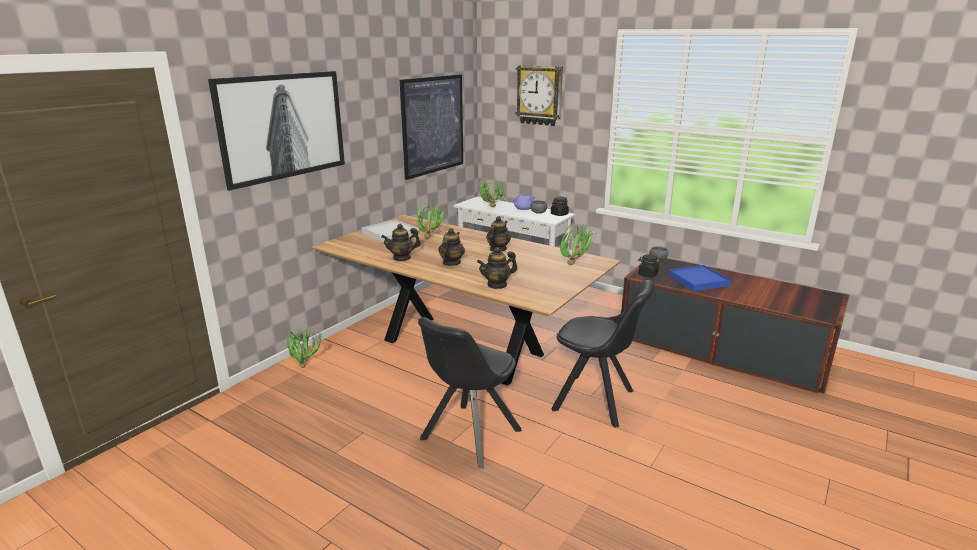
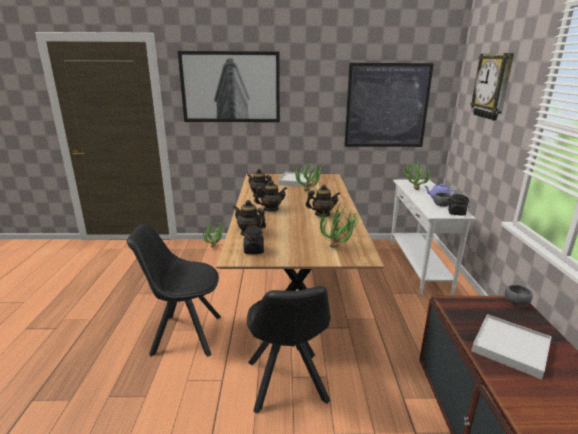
camera: 55 degrees right, 0 degrees up
black jar [638,255,660,277] -> black jar moved to [244,226,264,254]
blue tray [668,265,731,291] -> white tray [472,314,552,380]

